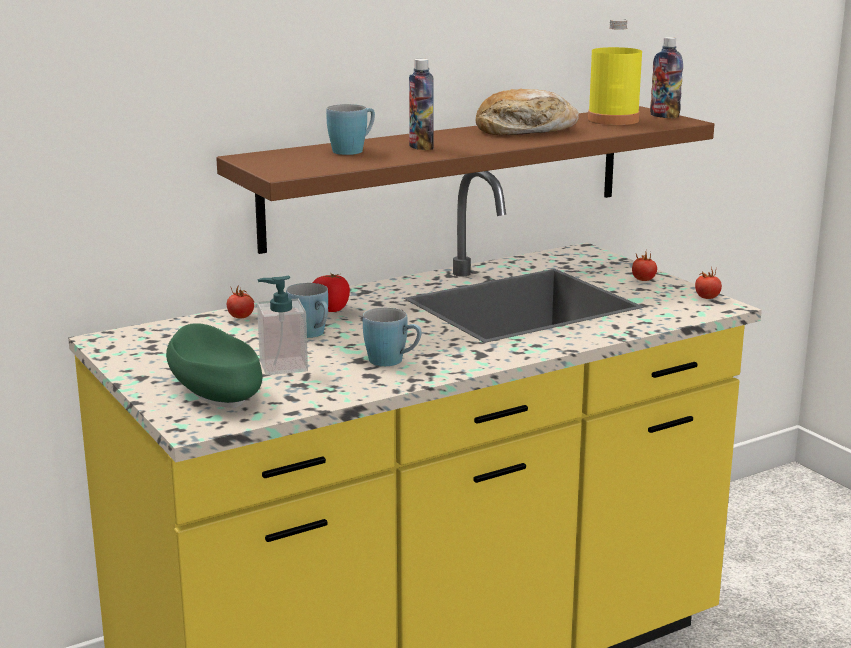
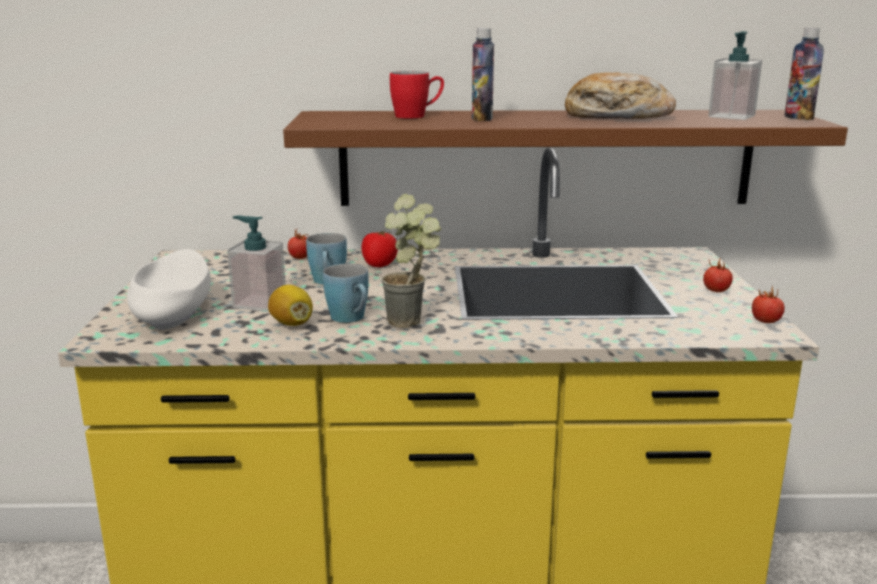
camera: 30 degrees right, 0 degrees up
green bowl [166,323,262,408] -> white bowl [127,249,211,330]
blue mug [326,104,375,155] -> red mug [390,71,444,119]
yellow bottle [588,19,642,125] -> soap dispenser [709,31,762,120]
none -> lemon [268,285,313,326]
none -> potted plant [381,194,442,328]

